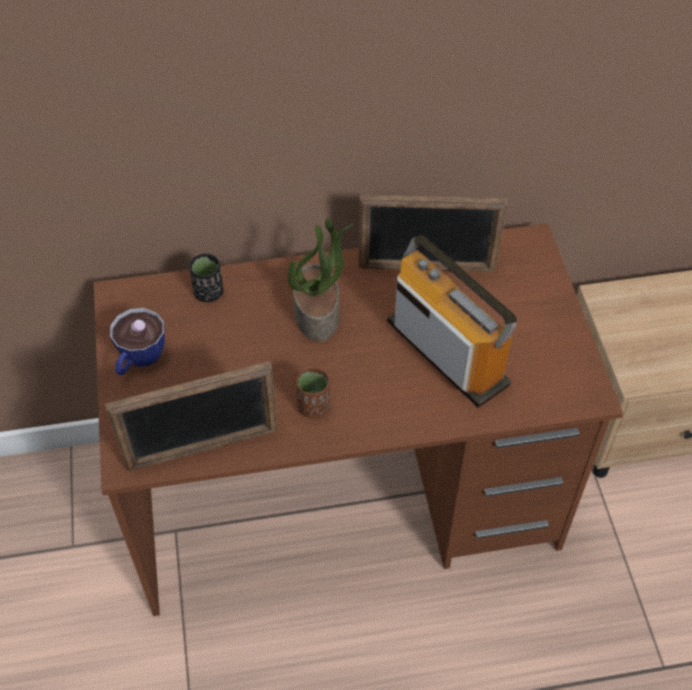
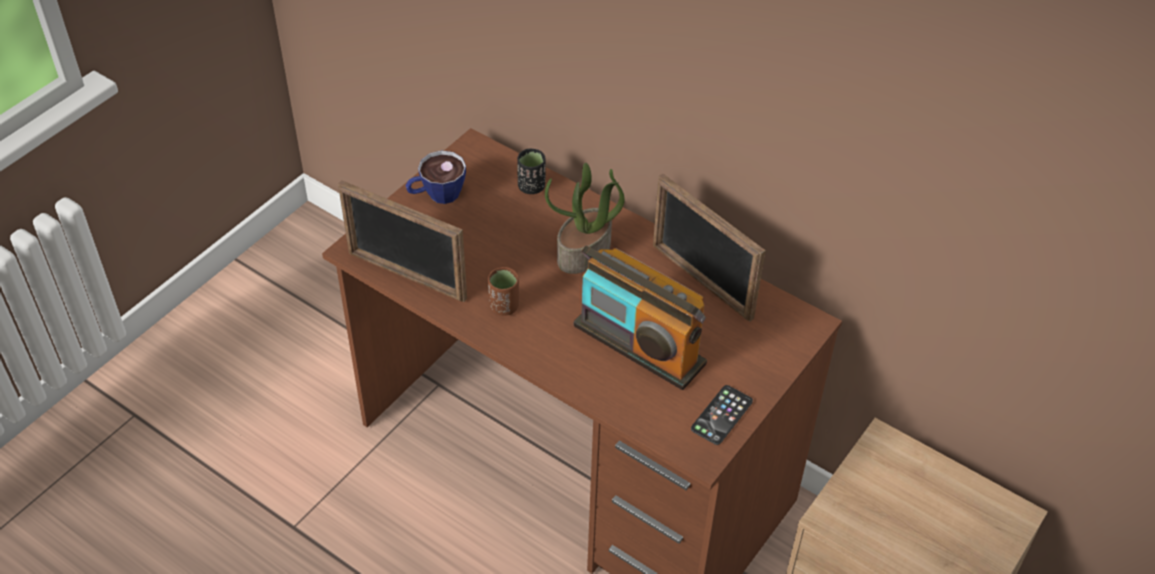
camera: 45 degrees right, 5 degrees down
radio [387,236,517,407] -> radio turned 120 degrees clockwise [574,245,707,390]
none -> phone [691,385,753,445]

